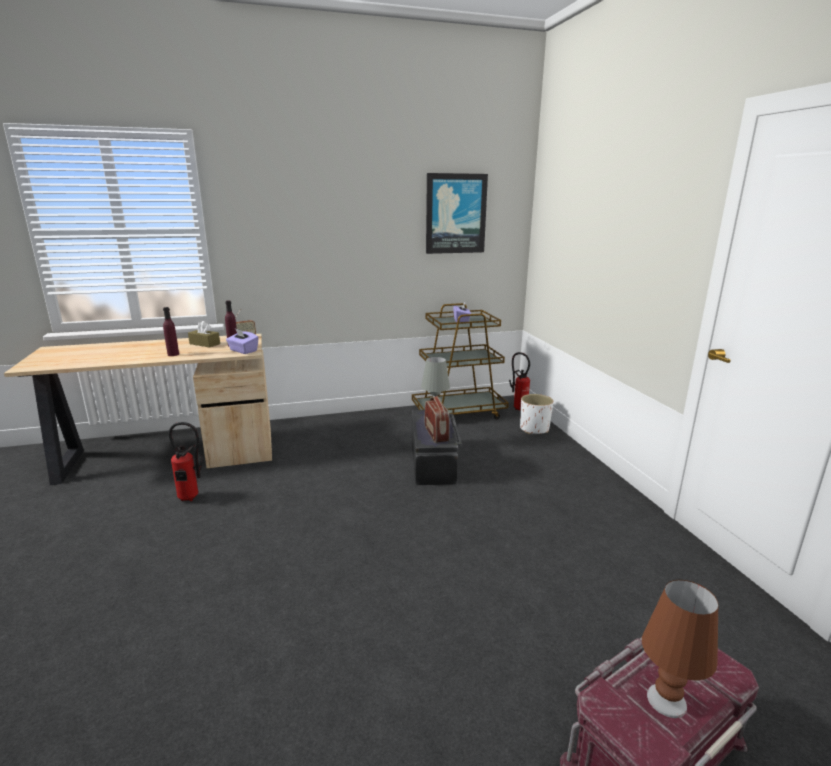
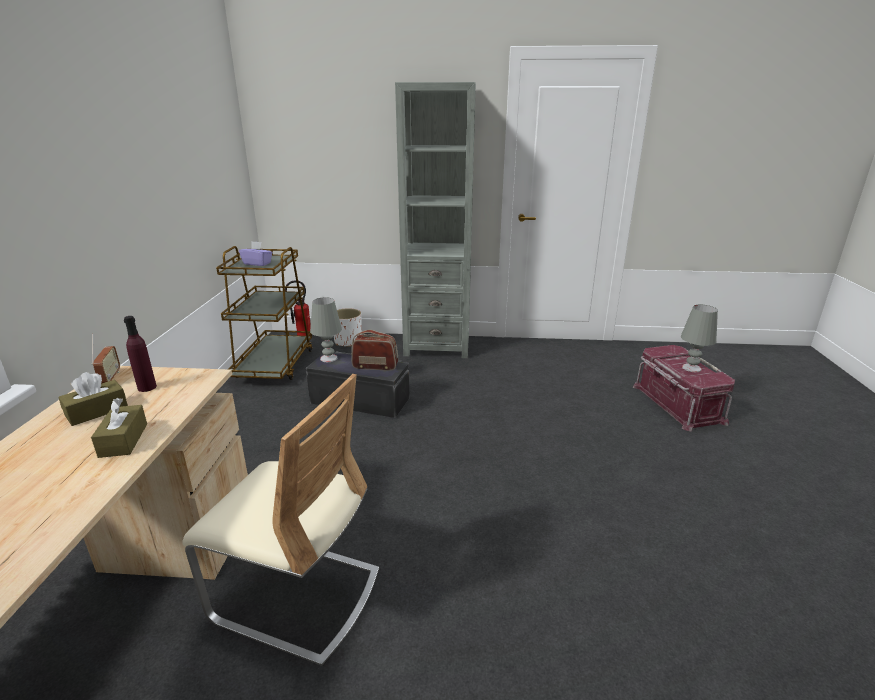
camera: 70 degrees left, 5 degrees up
purple bottle [163,307,179,356] -> brown tissue box [91,398,147,458]
fire extinguisher [169,422,203,501] -> beige chair [182,374,379,666]
purple tissue box [226,328,259,354] -> none
picture [426,173,488,254] -> none
brown table lamp [642,580,718,718] -> grey table lamp [681,305,718,372]
none -> grey bookcase [395,82,476,358]

